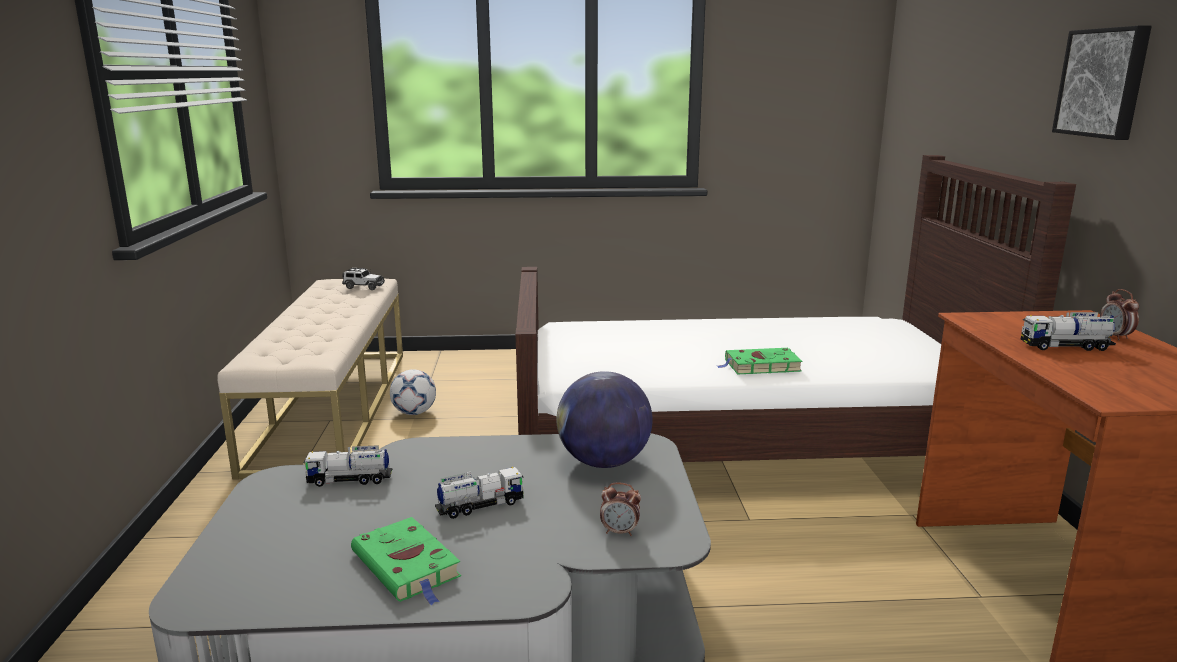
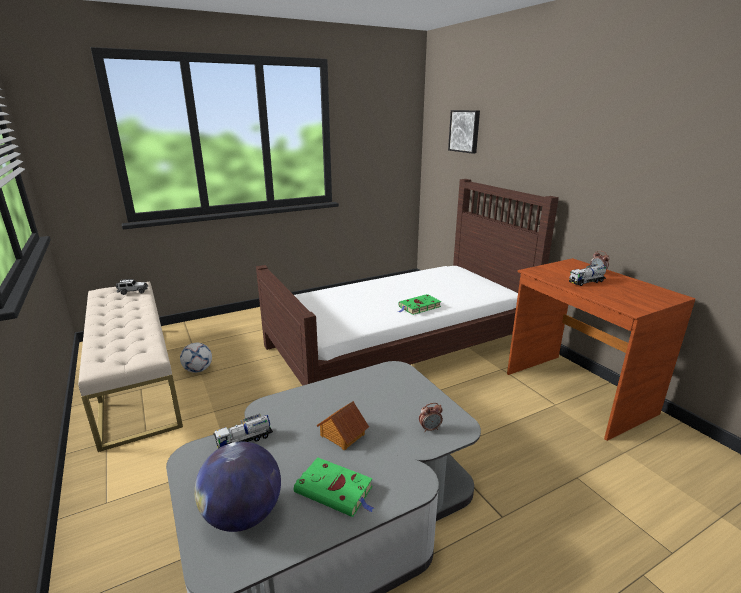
camera: 25 degrees left, 5 degrees up
toy truck [435,467,524,519] -> toy house [316,401,369,450]
globe [556,371,653,468] -> globe moved to [194,442,281,532]
picture [1052,26,1152,140] -> picture moved to [448,110,480,154]

